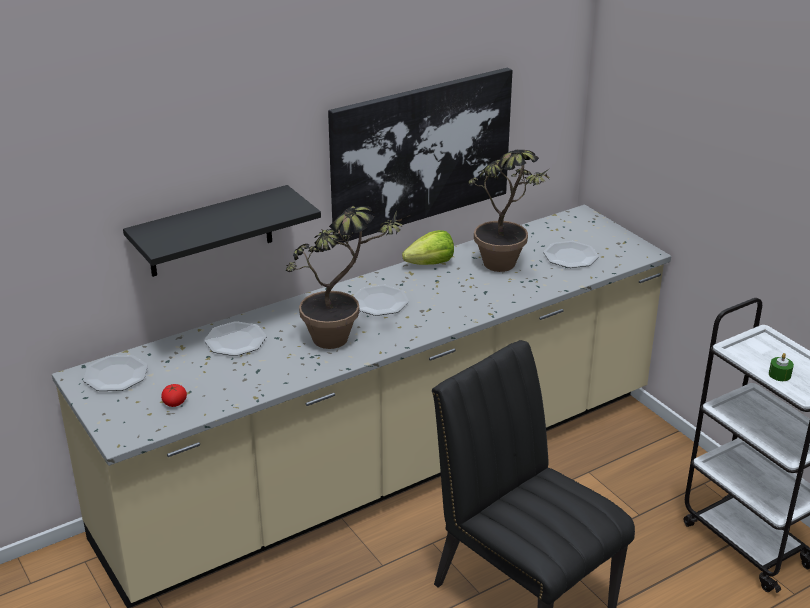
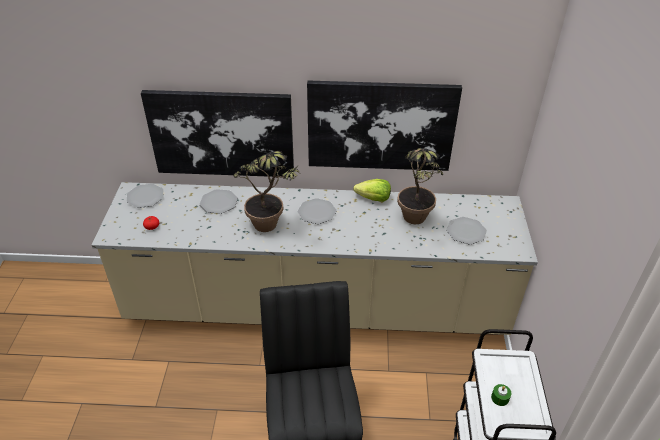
camera: 35 degrees right, 10 degrees up
black shelf [123,185,321,277] -> picture [141,90,294,177]

